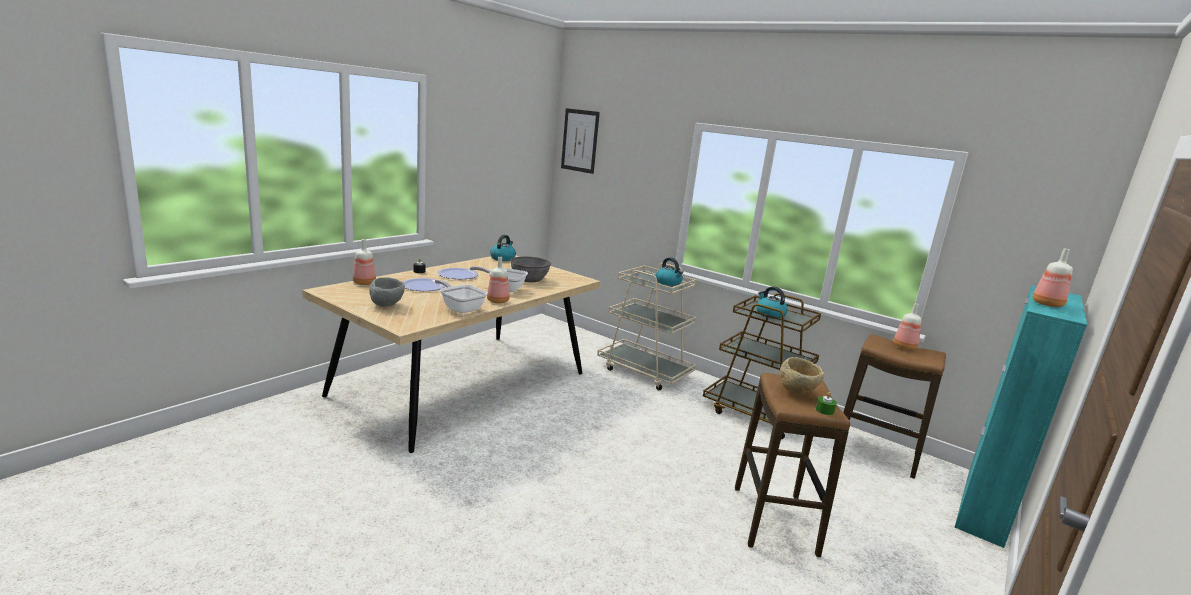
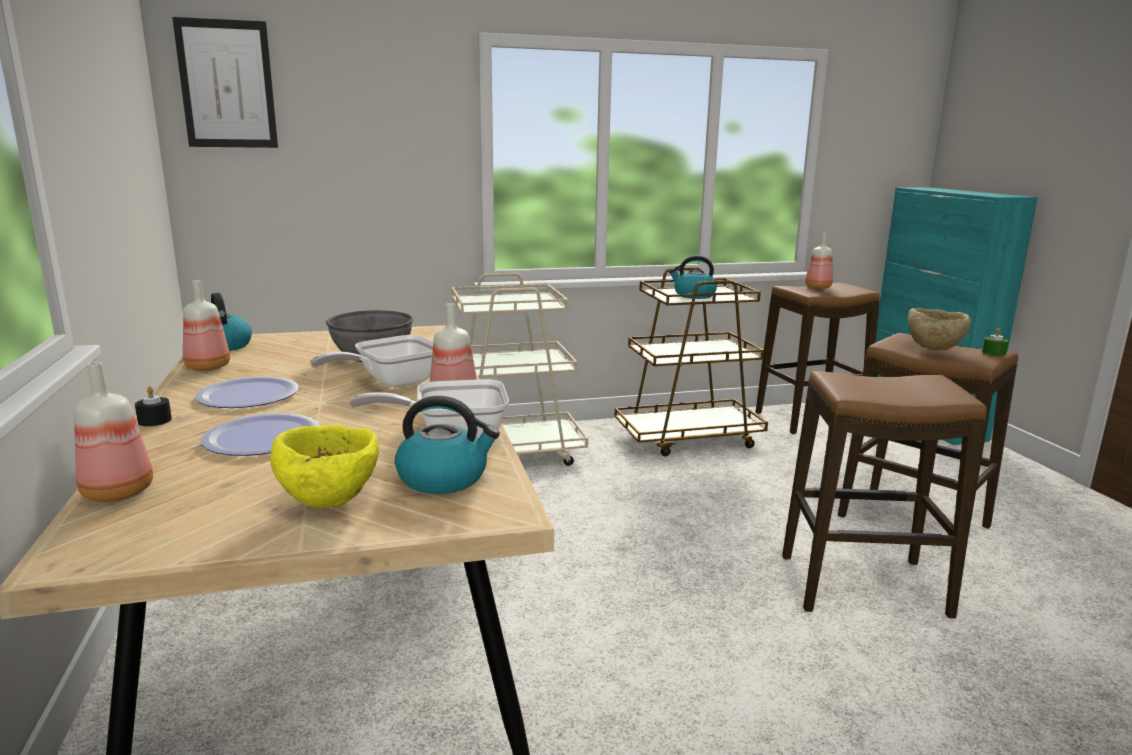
camera: 50 degrees left, 0 degrees up
grey bowl [369,277,405,307] -> yellow bowl [270,425,379,508]
kettle [656,257,683,286] -> kettle moved to [395,396,500,494]
bottle [1032,249,1073,307] -> bottle moved to [183,280,230,371]
none -> stool [782,371,987,619]

